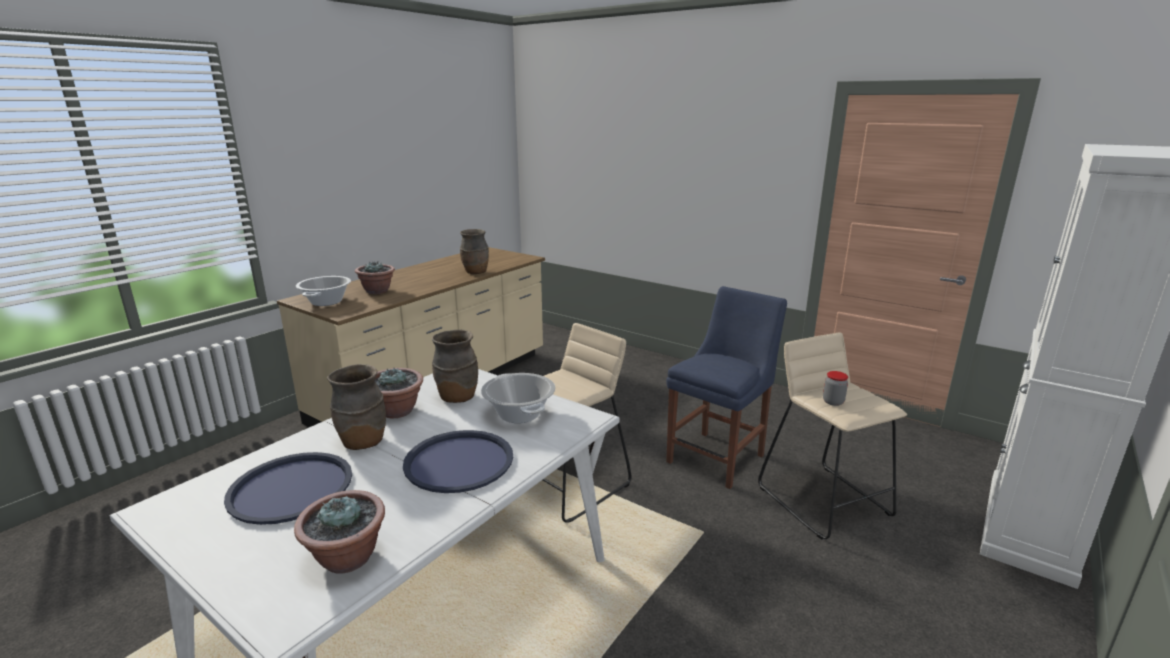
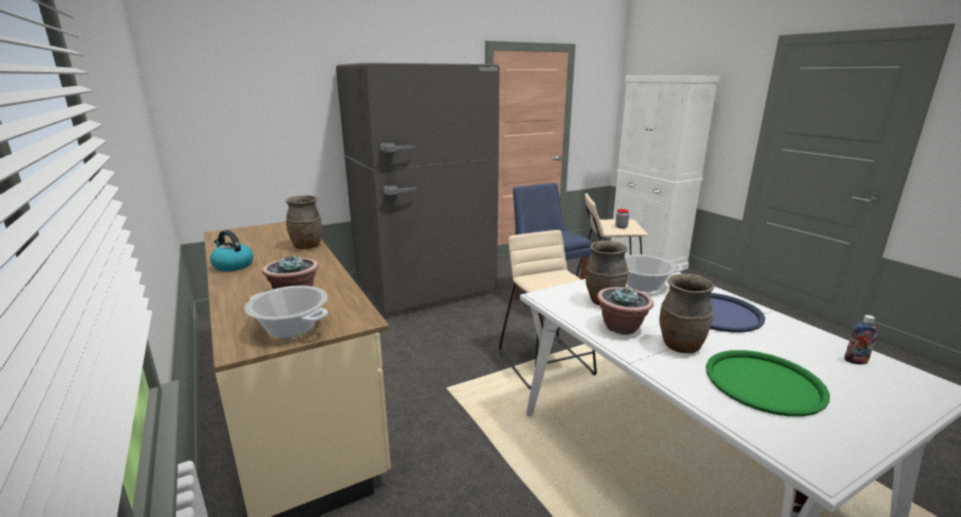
camera: 65 degrees left, 0 degrees up
blue tray [224,452,352,525] -> green tray [706,350,830,417]
potted plant [294,490,385,574] -> bottle [844,315,878,365]
none -> kettle [210,230,253,271]
none -> grey fridge [336,63,500,313]

